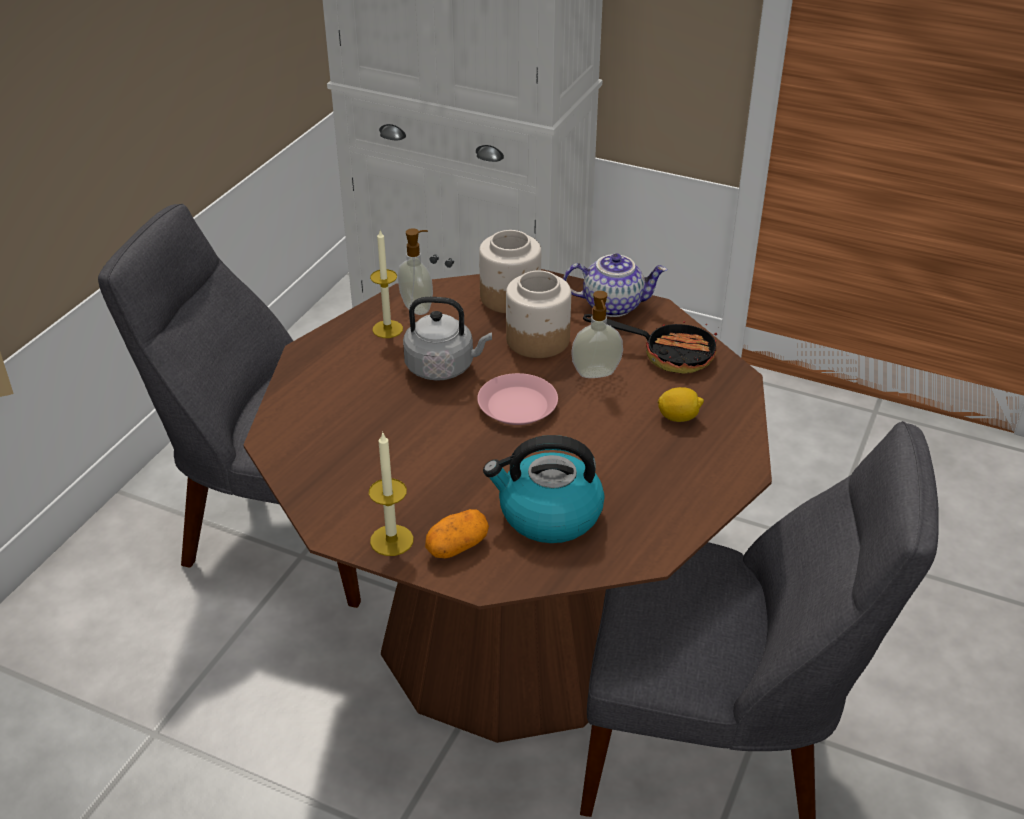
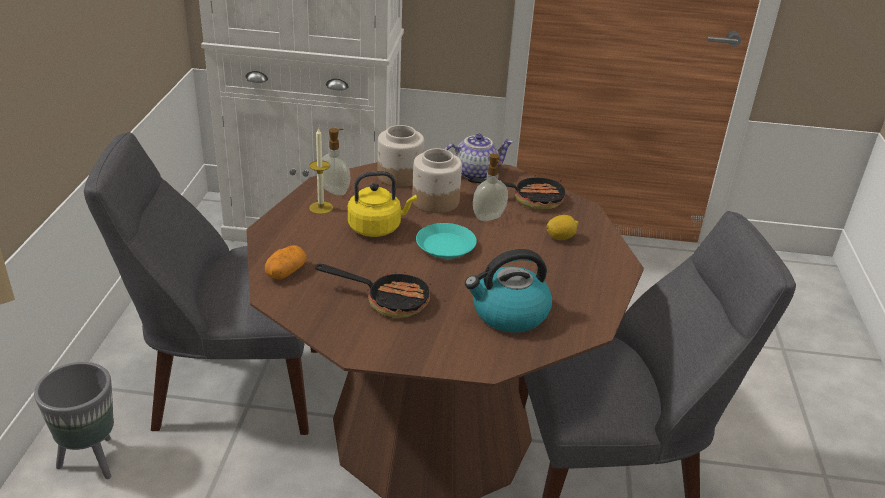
camera: 20 degrees left, 5 degrees down
candle [369,432,414,556] -> none
grey kettle [403,297,492,381] -> yellow kettle [348,171,417,237]
potato [425,509,489,558] -> potato moved to [265,245,306,279]
pink plate [477,373,558,425] -> turquoise plate [416,223,477,259]
none -> grey planter [34,362,114,479]
none -> frying pan [315,264,431,318]

